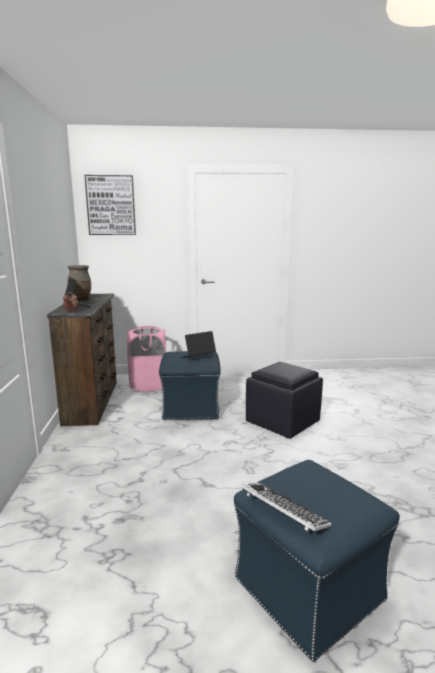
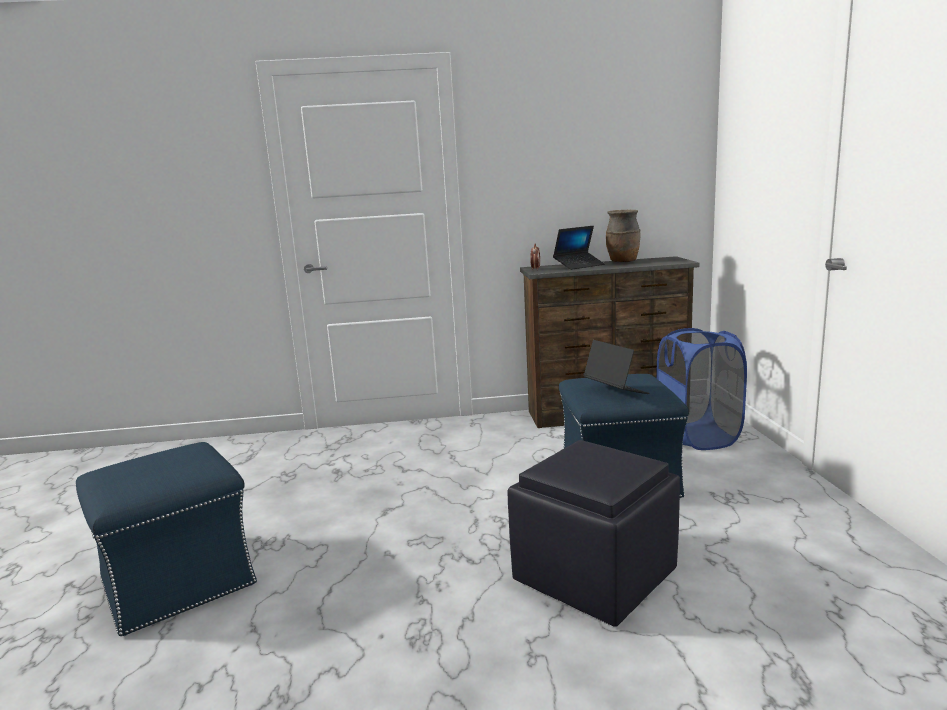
camera: 90 degrees right, 0 degrees up
picture [85,175,136,235] -> none
pink laundry basket [127,326,166,392] -> blue laundry basket [656,328,747,450]
keyboard [241,483,332,532] -> none

